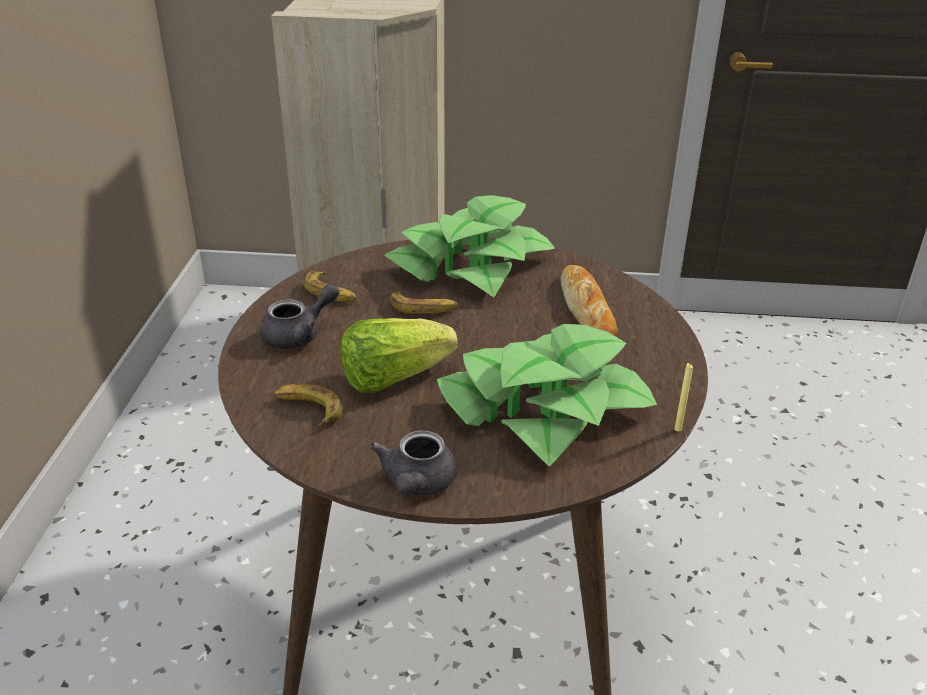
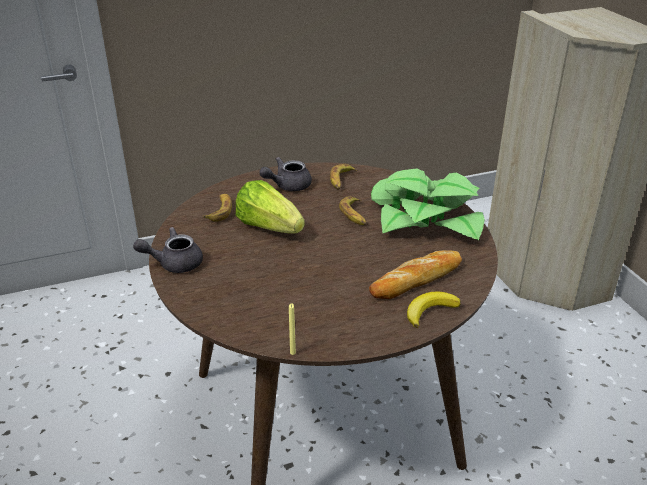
camera: 65 degrees right, 0 degrees up
grey teapot [260,283,339,349] -> grey teapot turned 120 degrees clockwise [259,157,312,191]
potted plant [437,324,657,467] -> none
none -> banana [407,291,461,328]

